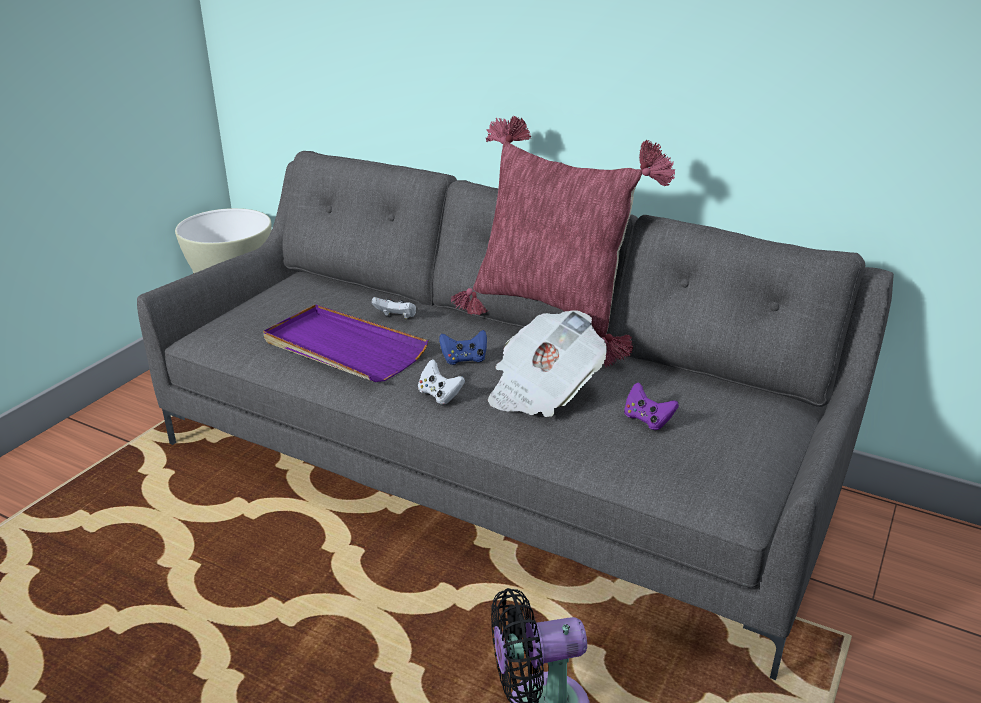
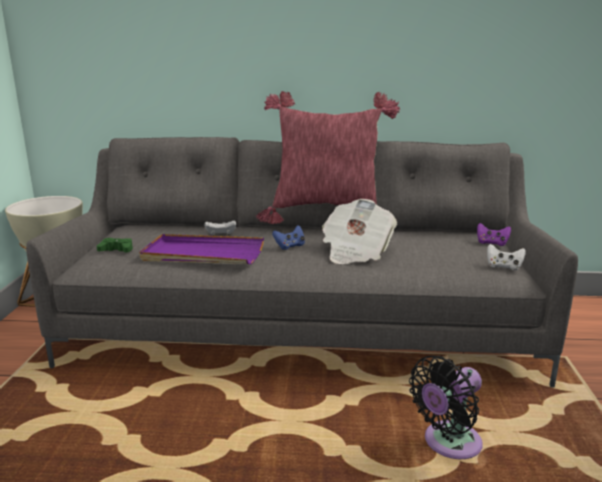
camera: 25 degrees left, 10 degrees down
white game controller [418,359,465,405] -> white game controller moved to [487,244,526,270]
purple game controller [624,382,679,430] -> purple game controller moved to [477,223,511,246]
none -> green game controller [97,238,133,252]

